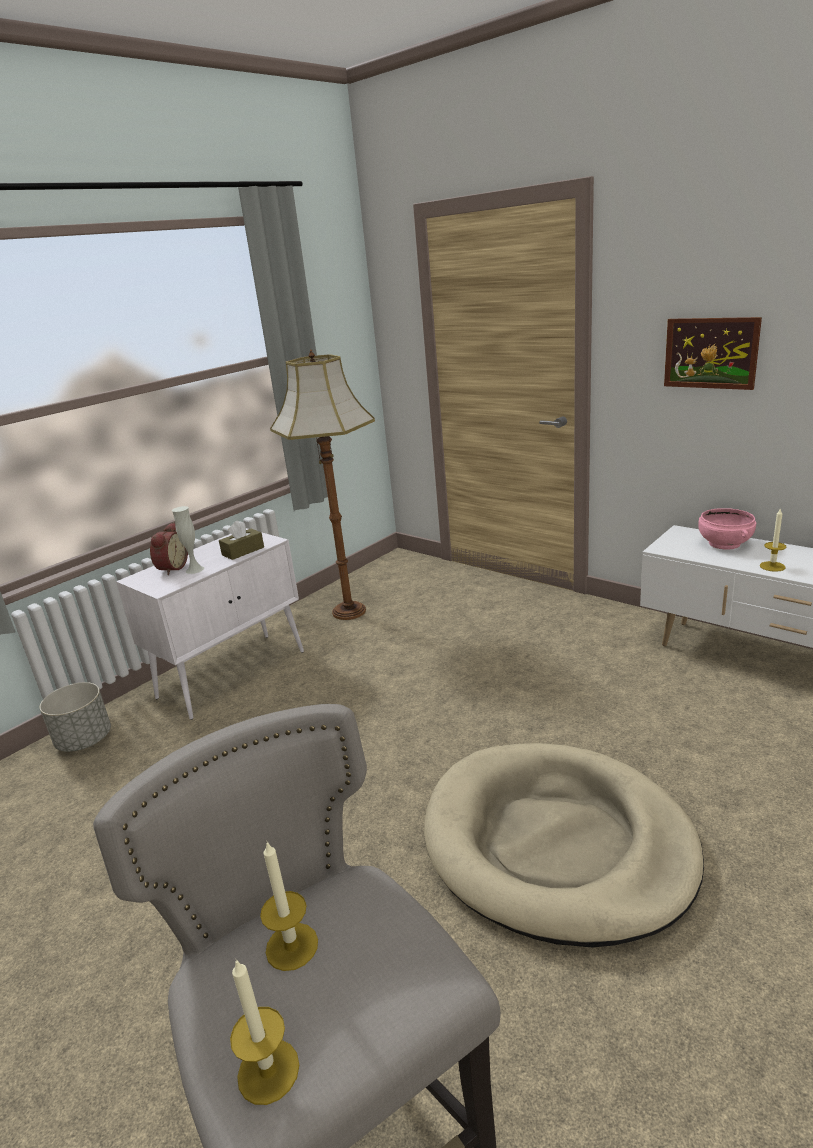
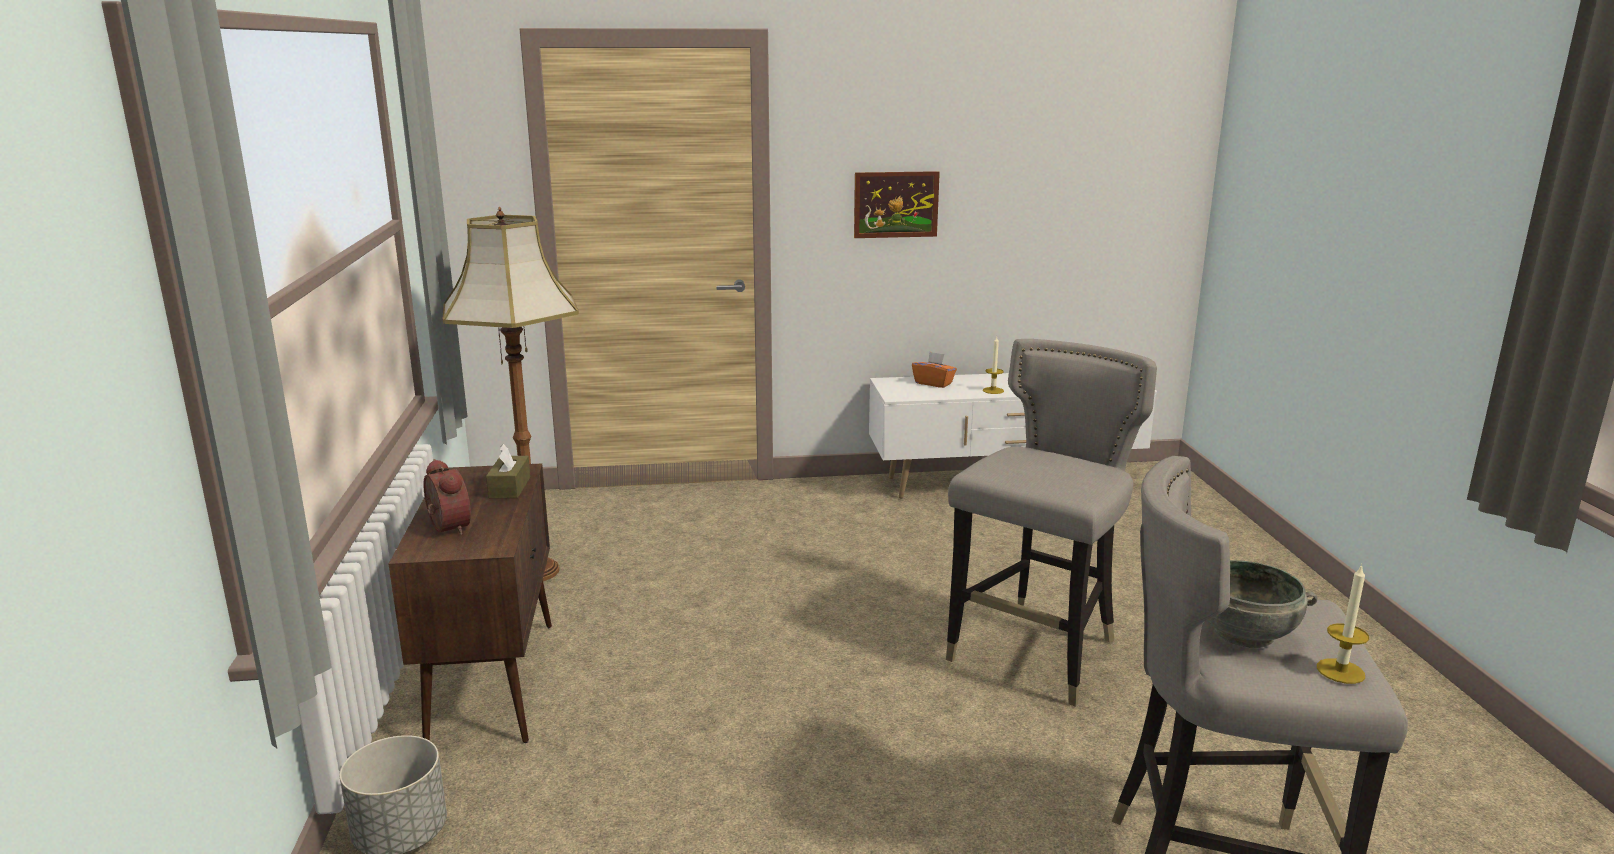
camera: 50 degrees left, 5 degrees down
white cabinet [116,528,304,720] -> brown cabinet [389,463,552,743]
white vase [172,506,204,574] -> none
candle [260,842,318,971] -> grey bowl [1207,560,1317,648]
beige dog bed [424,743,704,947] -> grey stool [946,339,1157,707]
pink bowl [698,508,756,550] -> orange tissue box [912,352,957,388]

